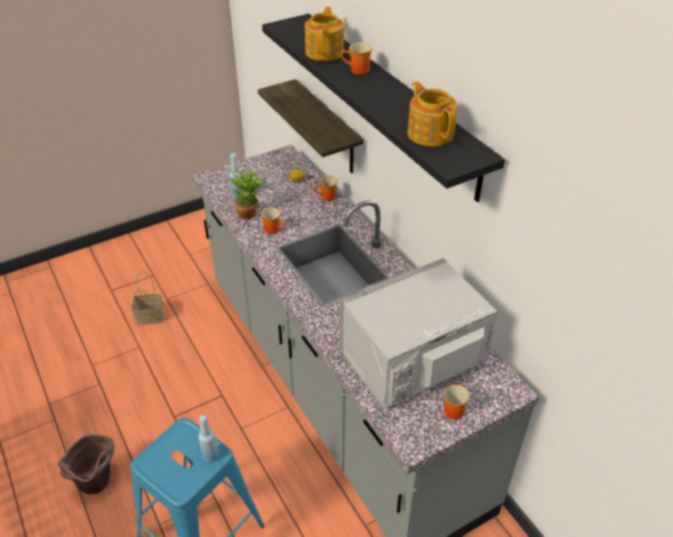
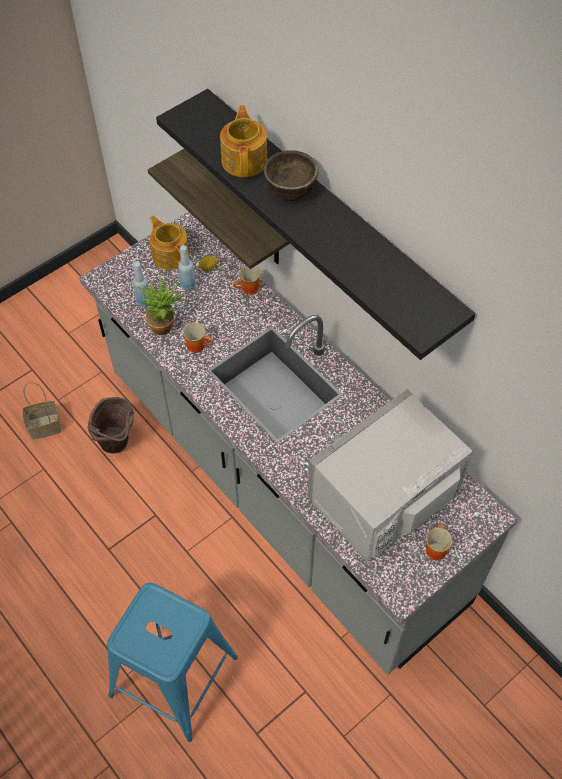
camera: 10 degrees left, 15 degrees up
brown bucket [58,434,114,495] -> brown bucket moved to [87,397,134,453]
blue bottle [198,415,219,462] -> blue bottle moved to [178,245,196,291]
mug [341,42,372,75] -> brown bowl [263,150,319,201]
teapot [407,81,457,146] -> teapot moved to [149,216,189,270]

